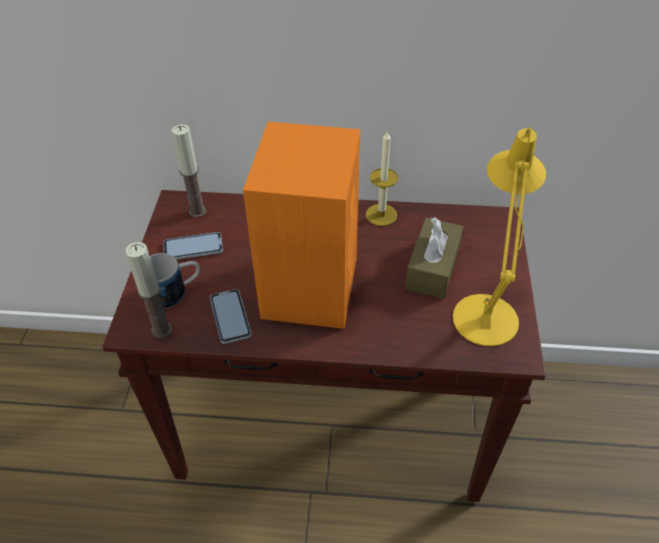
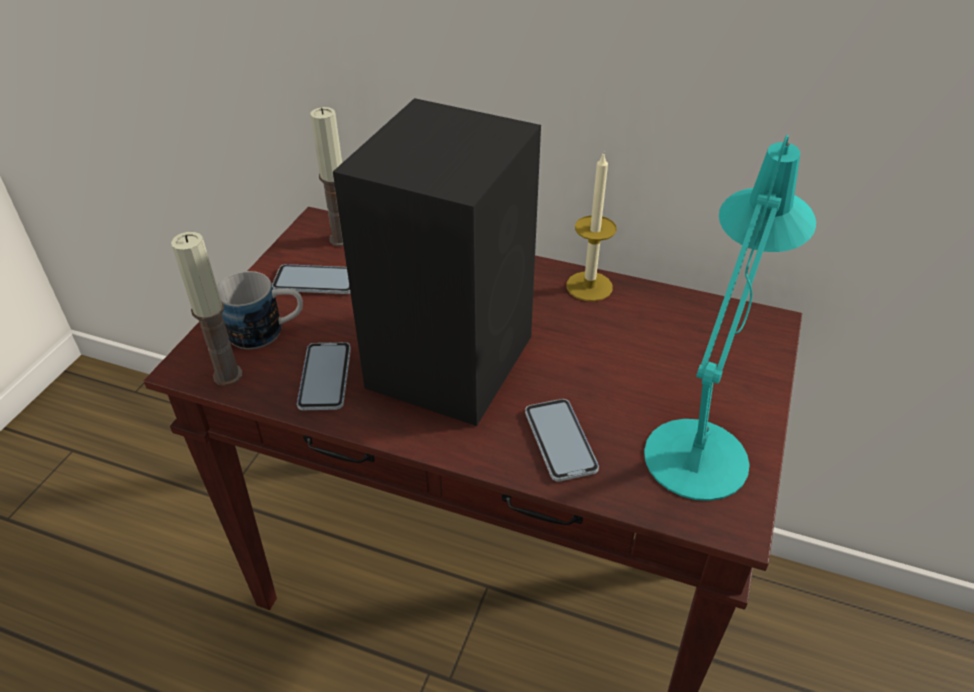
camera: 15 degrees right, 5 degrees down
orange speaker [243,122,360,329] -> black speaker [333,98,541,426]
brown tissue box [405,217,463,299] -> none
yellow table lamp [453,127,546,346] -> turquoise table lamp [644,135,816,501]
none -> phone [525,399,599,482]

